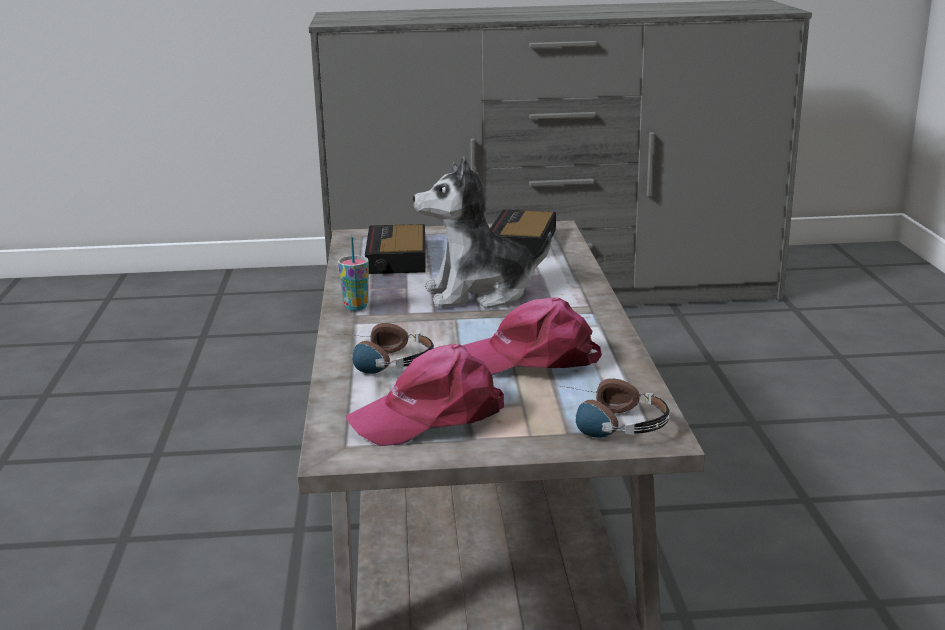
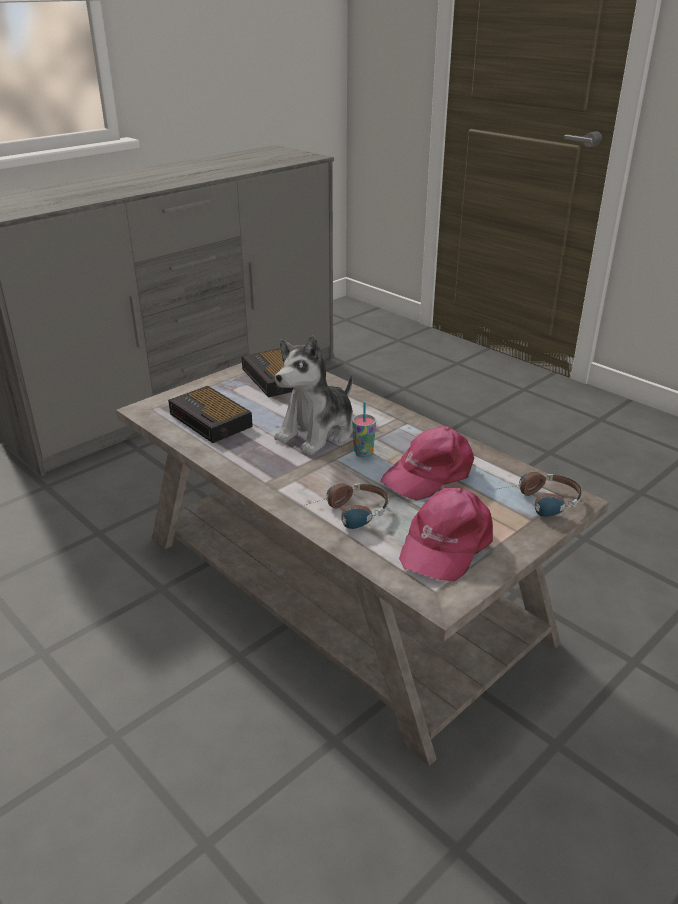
camera: 40 degrees left, 10 degrees up
cup [338,237,369,311] -> cup moved to [352,402,376,457]

